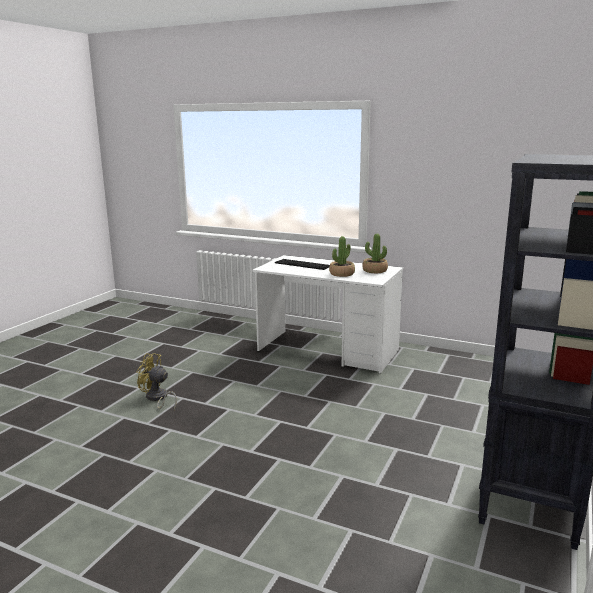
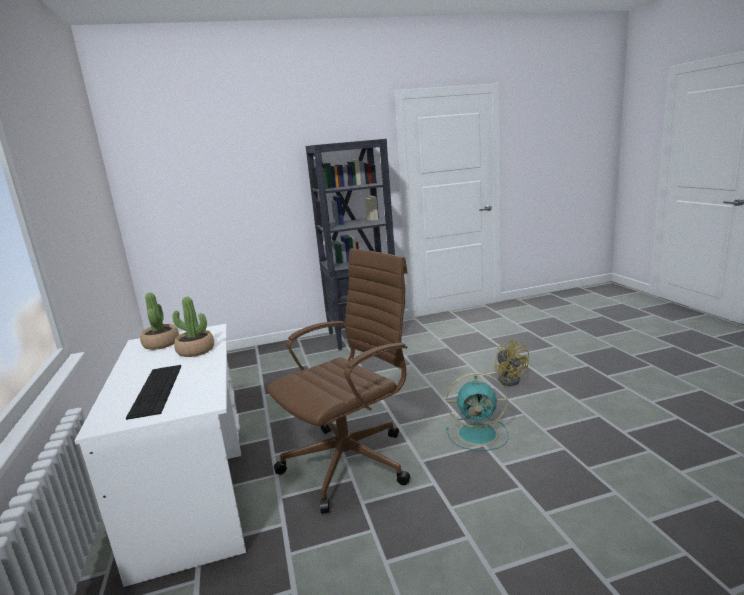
camera: 130 degrees left, 0 degrees up
yellow fan [136,353,177,410] -> yellow fan moved to [494,339,529,386]
none -> brown office chair [267,248,410,513]
none -> turquoise fan [446,373,509,451]

